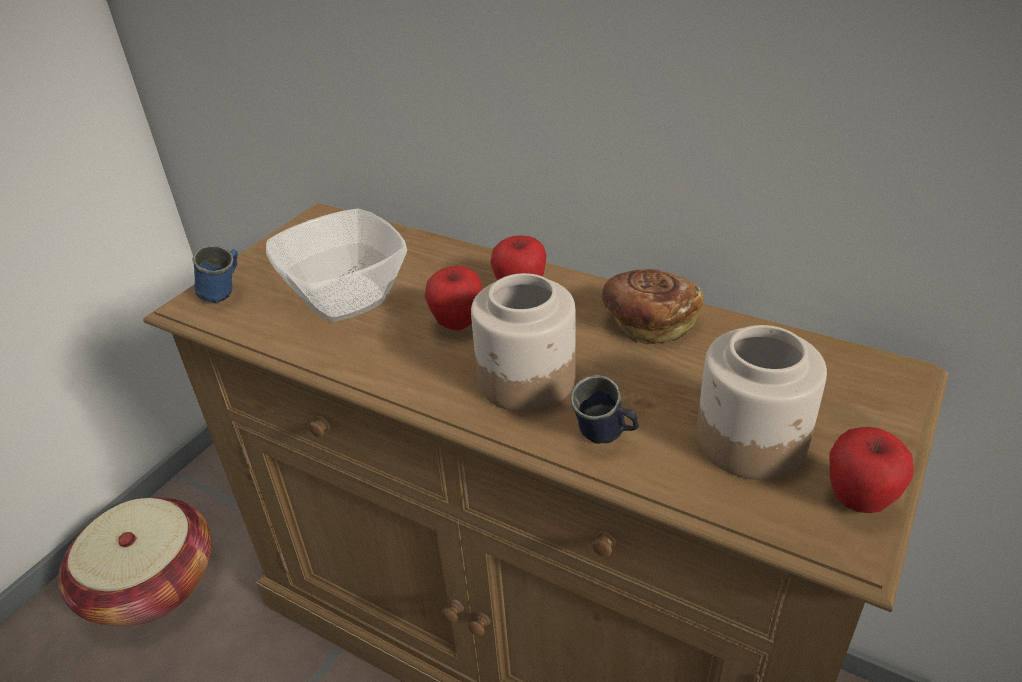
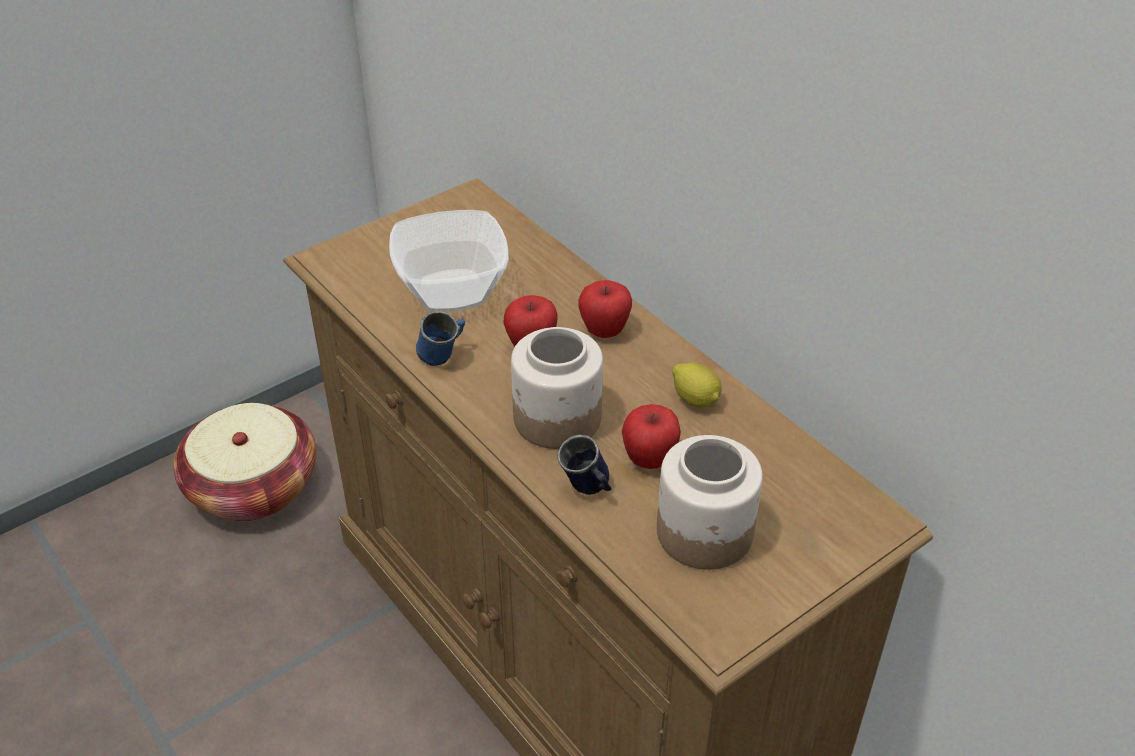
camera: 20 degrees right, 5 degrees up
blue mug [192,245,238,303] -> blue mug moved to [416,311,465,366]
bread [602,269,704,344] -> lemon [672,363,722,408]
apple [829,427,914,513] -> apple moved to [622,404,681,469]

